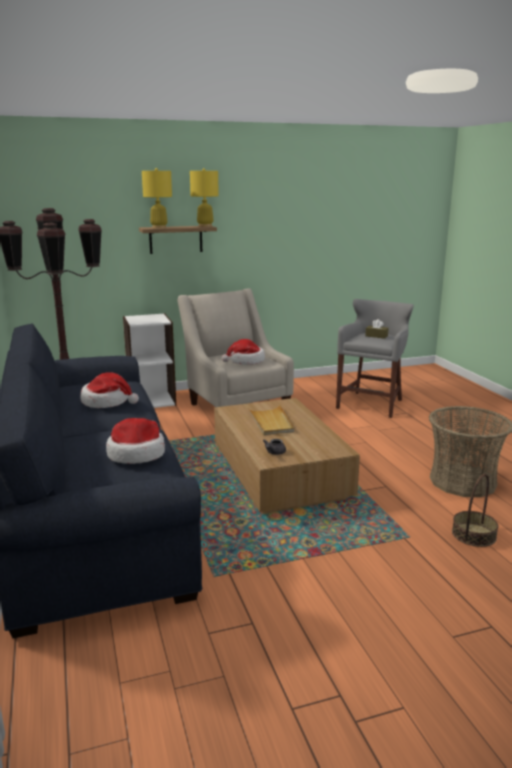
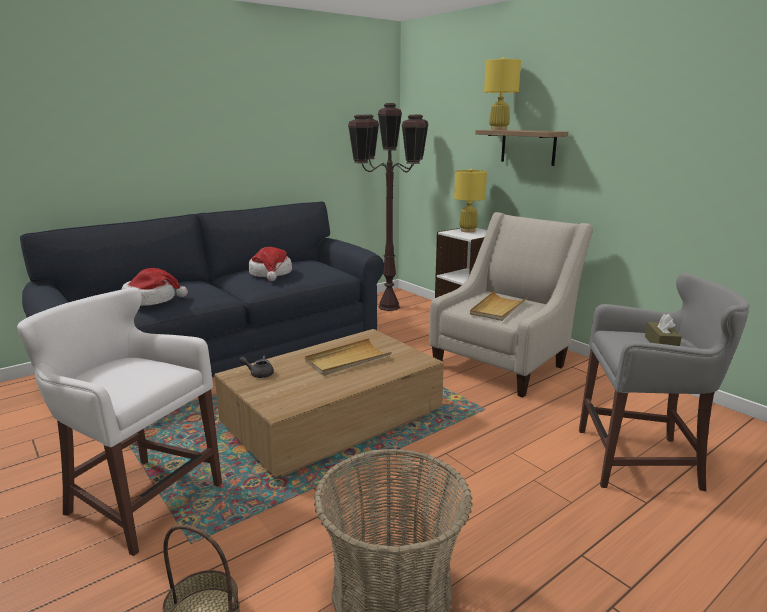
camera: 70 degrees right, 0 degrees up
yellow table lamp [190,168,219,227] -> yellow table lamp moved to [454,169,487,232]
hat [222,339,265,365] -> beige tray [470,291,528,321]
none -> white stool [17,287,222,556]

